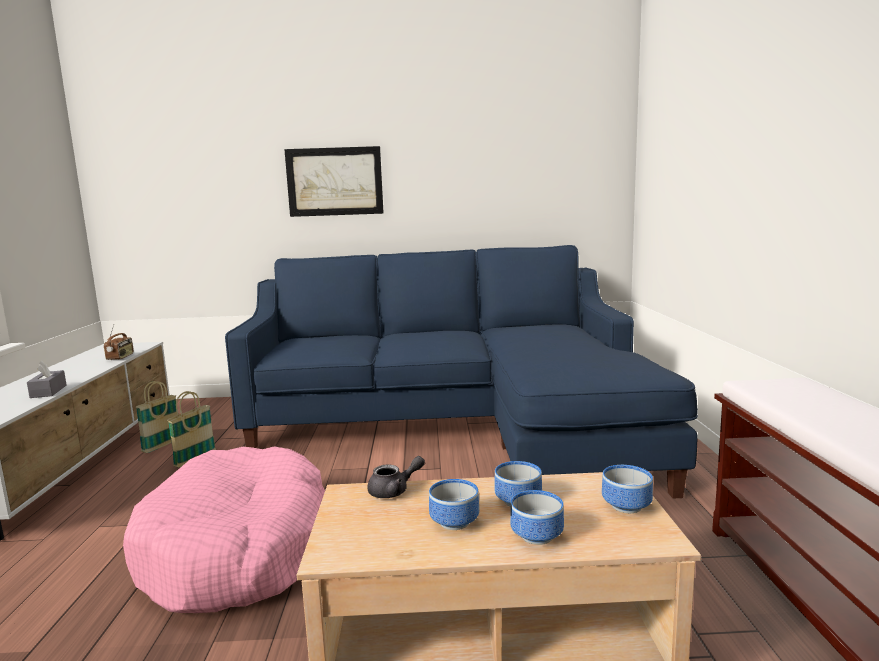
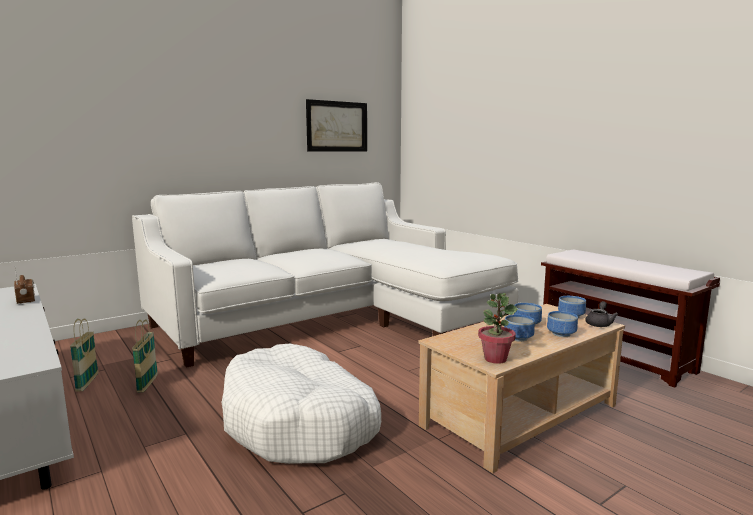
camera: 35 degrees left, 0 degrees up
grey tissue box [27,361,67,398] -> none
pink dog bed [123,447,325,613] -> white dog bed [221,344,381,464]
blue sofa [225,245,698,499] -> white sofa [132,182,519,368]
picture [284,146,384,217] -> picture moved to [306,99,367,152]
grey teapot [367,456,425,498] -> grey teapot moved to [585,301,618,327]
none -> potted plant [478,293,517,364]

